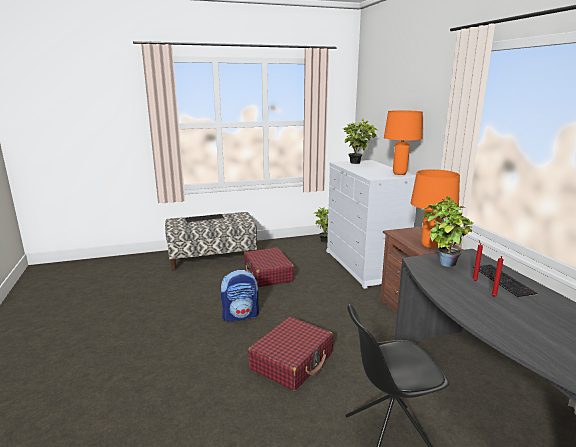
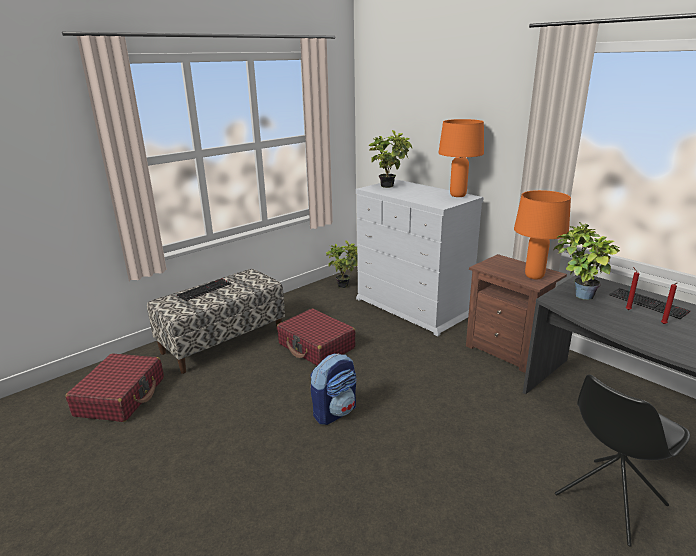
camera: 25 degrees left, 5 degrees up
red suitcase [248,317,333,391] -> red suitcase moved to [65,353,164,422]

